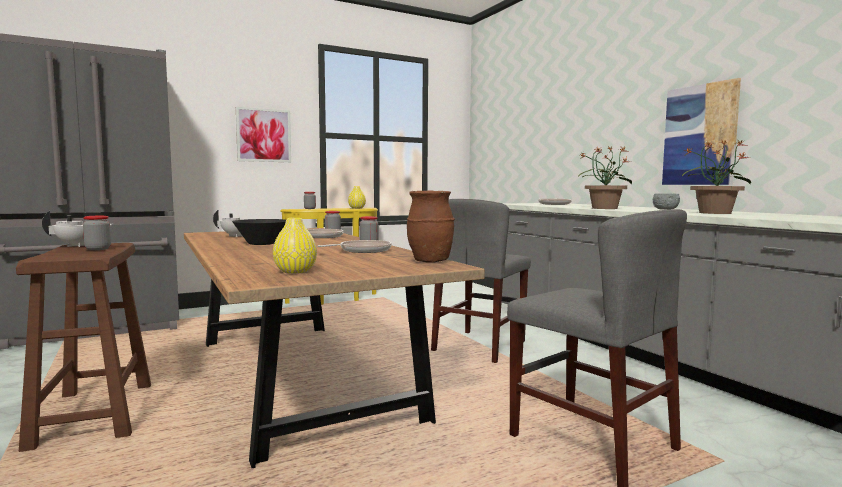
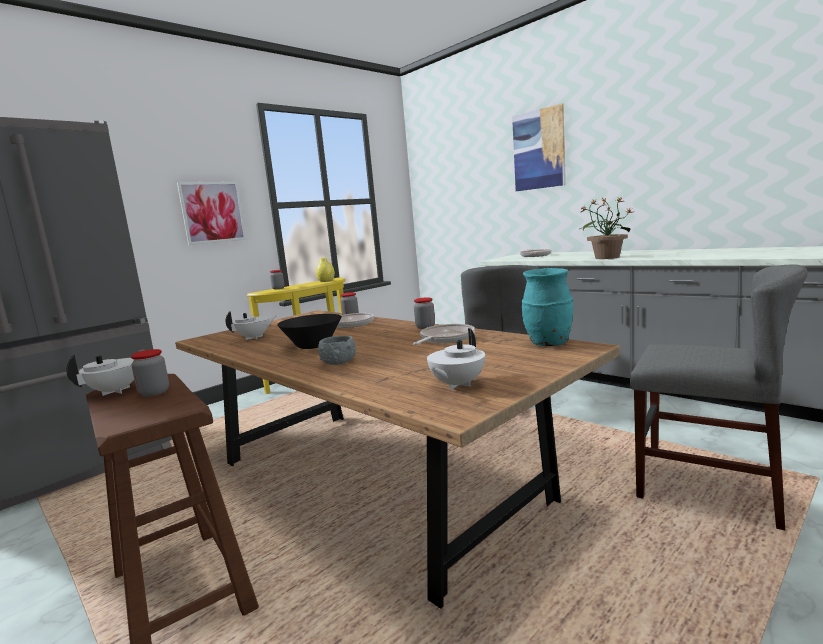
camera: 15 degrees left, 5 degrees up
yellow vase [273,218,317,274] -> white teapot [427,328,485,390]
brown vase [407,190,455,262] -> turquoise vase [522,268,573,346]
grey bowl [653,193,680,210] -> grey bowl moved to [318,336,356,365]
picture [662,78,741,185] -> picture moved to [512,103,566,191]
potted plant [682,139,751,214] -> none

